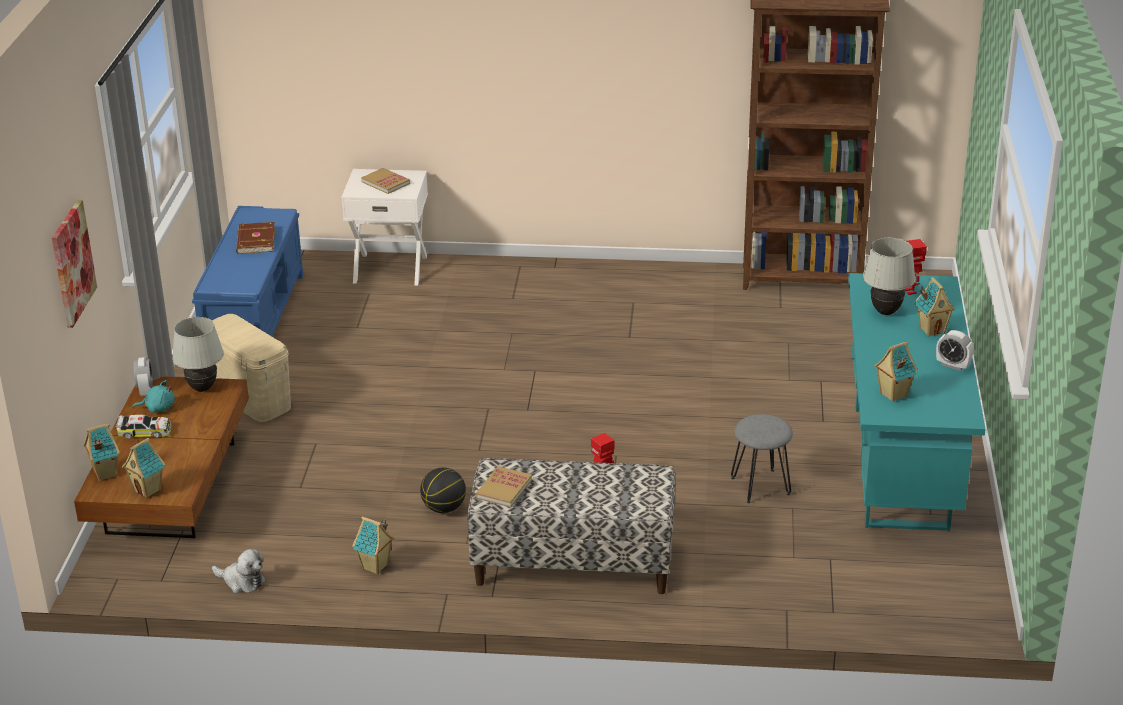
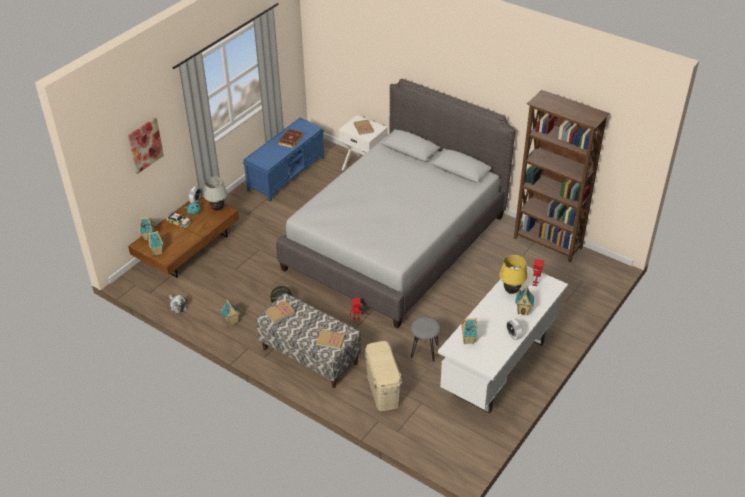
camera: 30 degrees right, 10 degrees up
beige storage box [212,314,291,422] -> beige storage box moved to [365,341,402,411]
turquoise desk [848,273,986,531] -> white desk [438,266,568,414]
white table lamp [863,238,916,315] -> yellow table lamp [499,255,528,294]
none -> grey bed [276,79,515,328]
none -> book [316,330,345,349]

